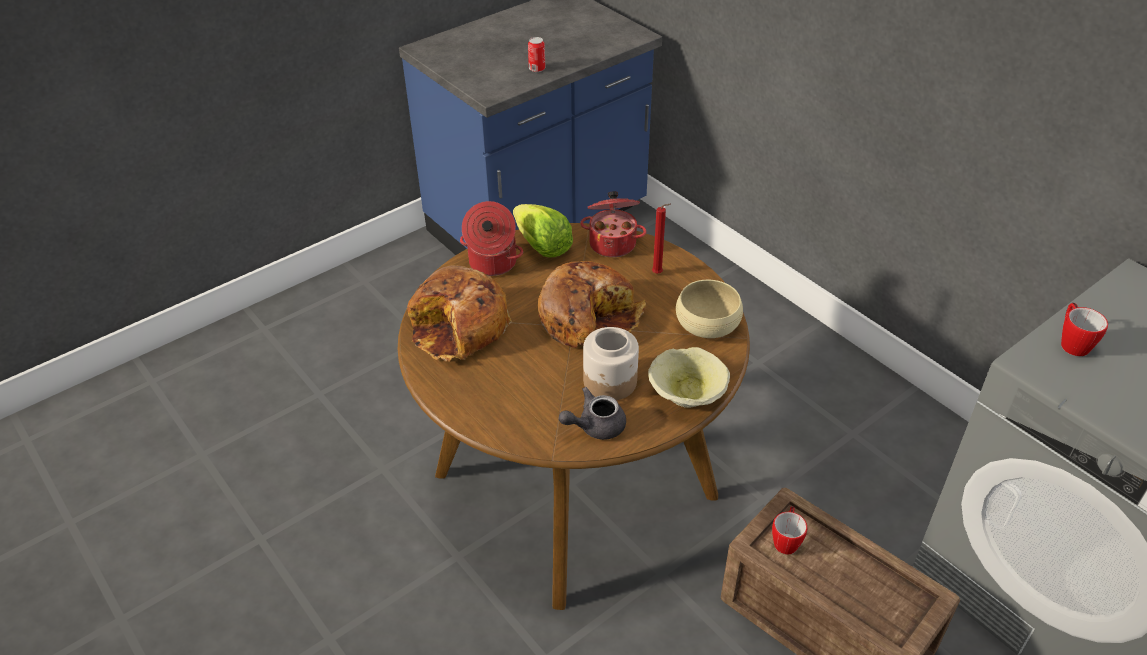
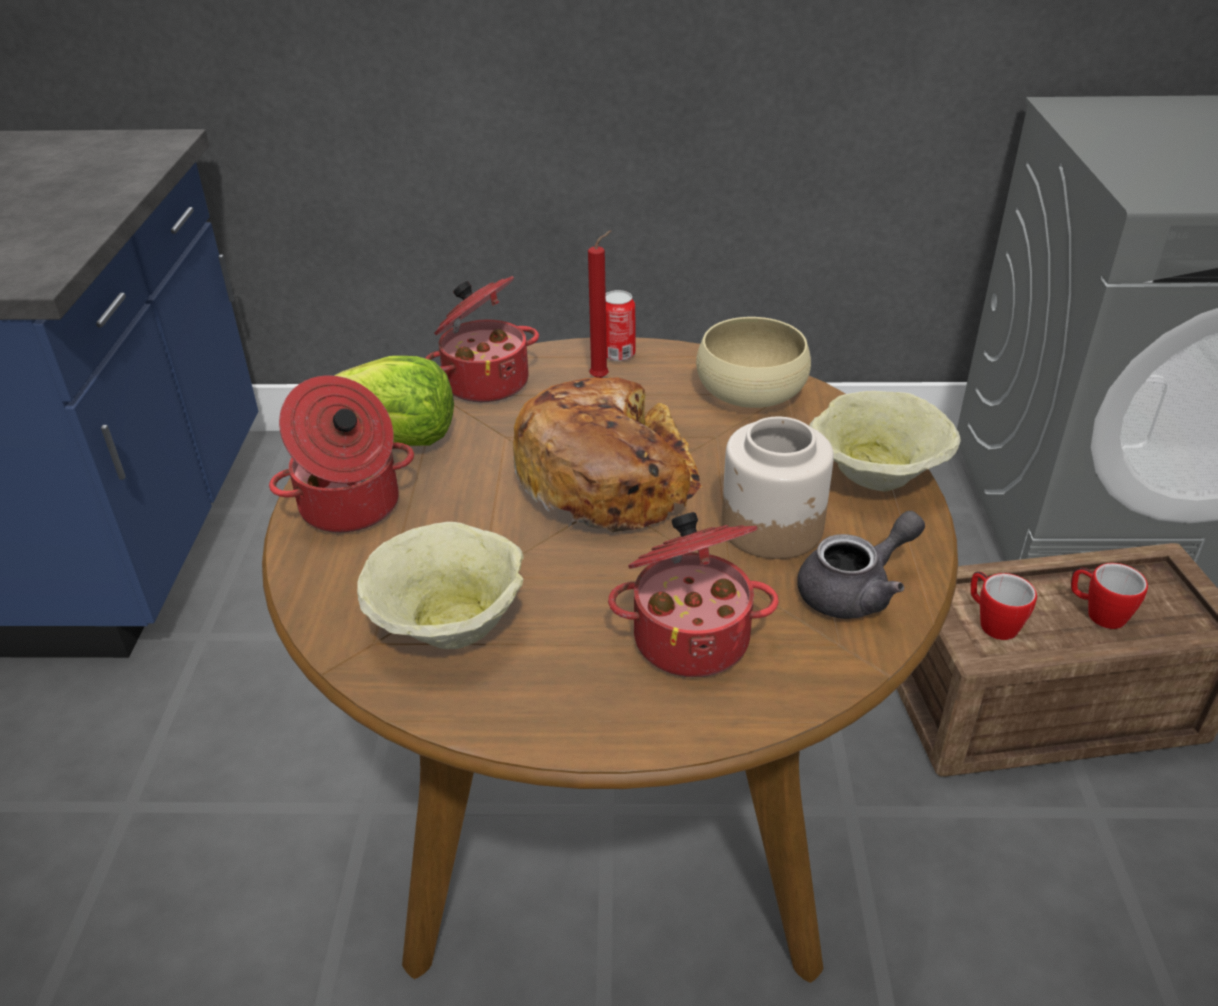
camera: 50 degrees left, 5 degrees down
bread [407,265,512,362] -> beige bowl [357,522,524,649]
can [528,37,545,72] -> can moved to [606,290,636,361]
grey teapot [559,387,626,440] -> grey teapot turned 135 degrees counterclockwise [798,511,925,619]
mug [1061,303,1108,356] -> mug moved to [1071,563,1148,629]
none -> cooking pot [608,512,779,677]

